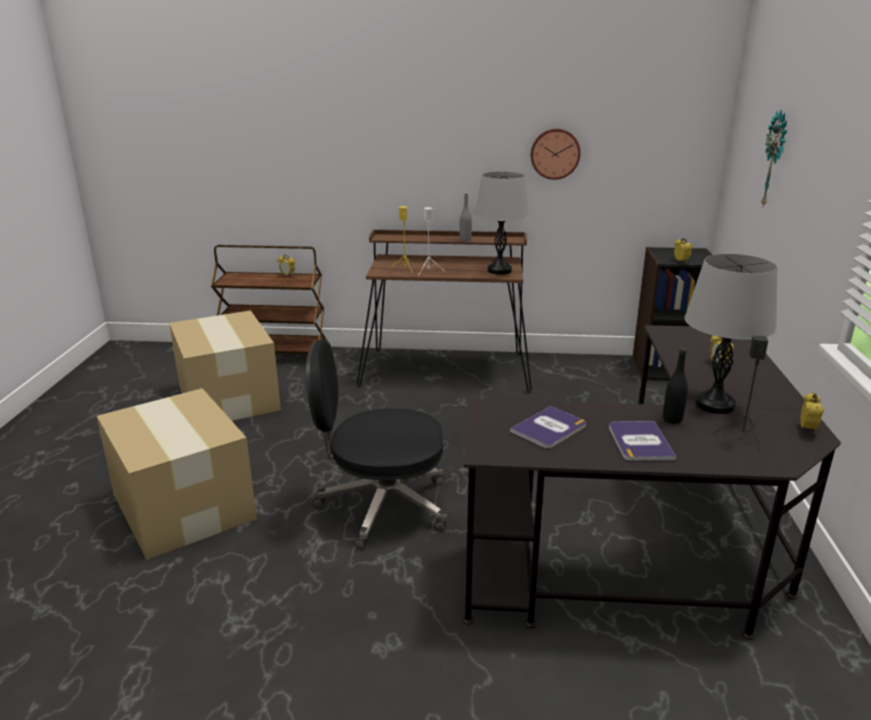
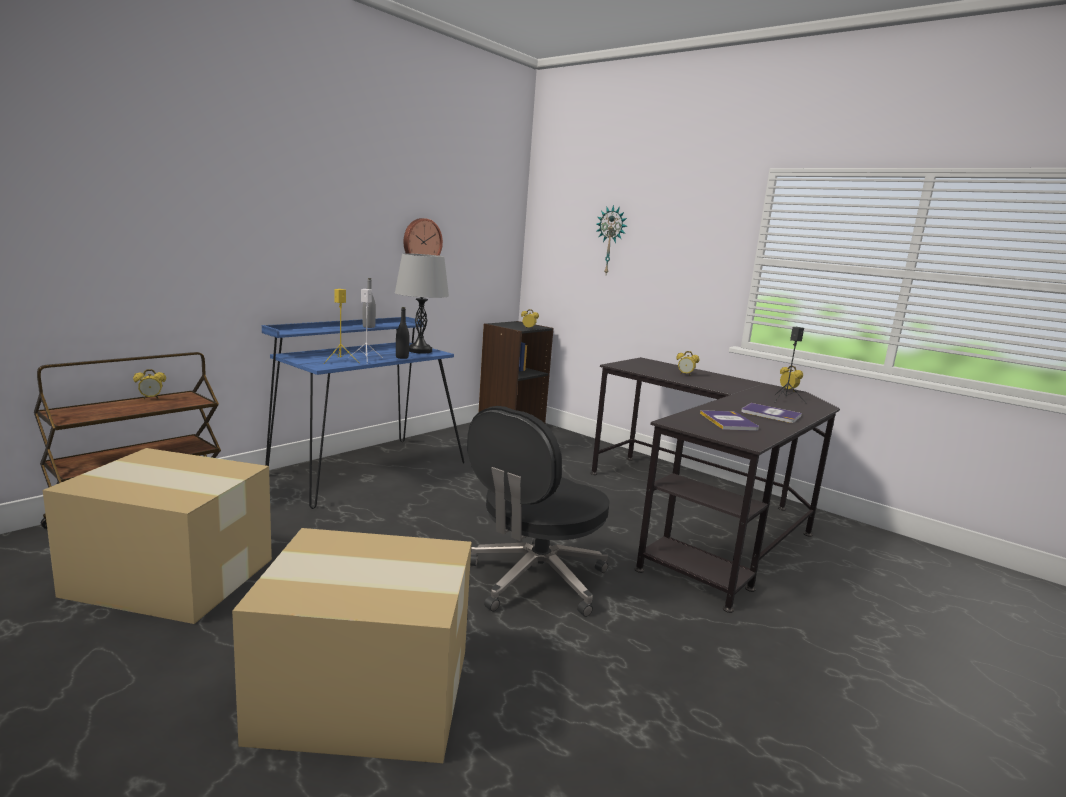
camera: 55 degrees left, 10 degrees down
brown desk [357,229,532,393] -> blue desk [262,317,464,509]
black bottle [663,348,688,424] -> black bottle moved to [396,307,410,359]
grey table lamp [685,254,777,414] -> none

